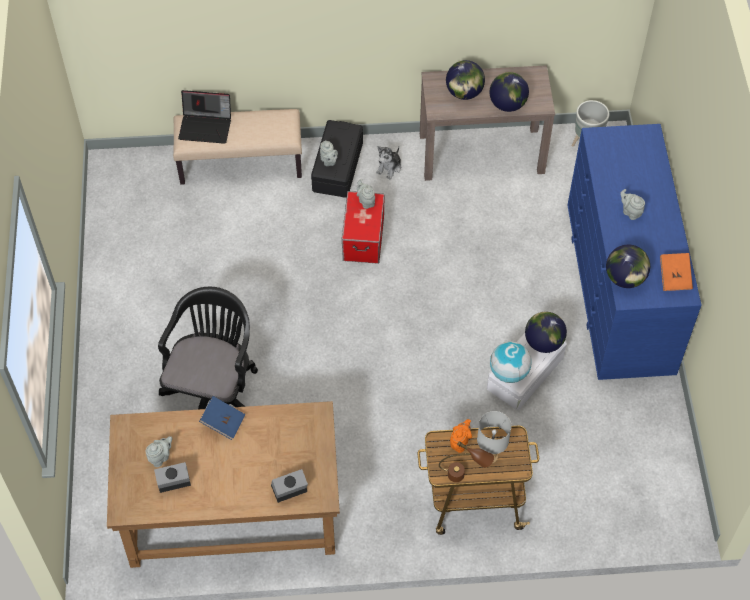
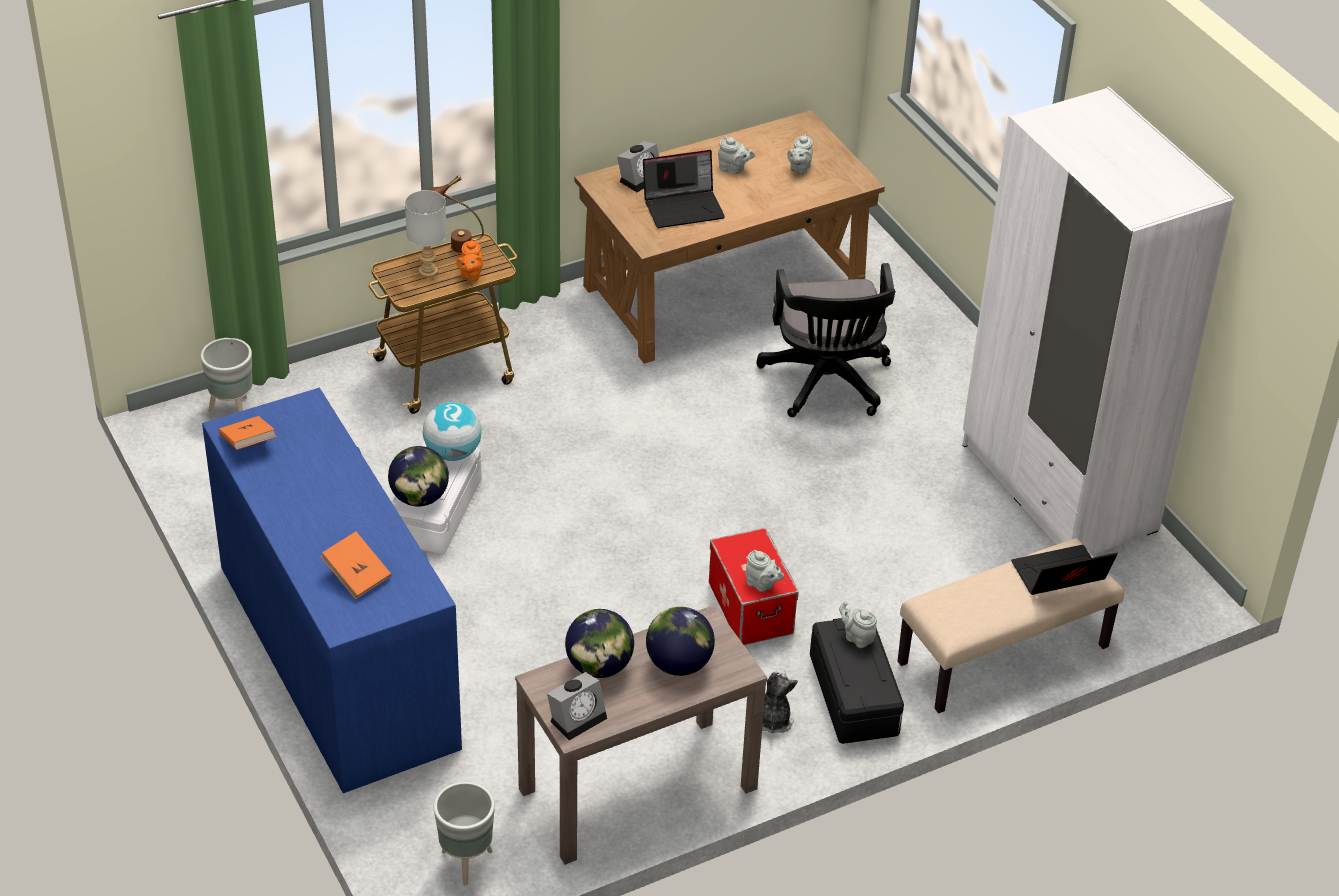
camera: 155 degrees right, 15 degrees down
alarm clock [154,462,191,493] -> alarm clock moved to [547,672,607,740]
blue book [199,396,246,440] -> none
globe [606,245,650,288] -> none
grey teapot [620,189,645,220] -> grey teapot moved to [718,137,755,174]
none -> grey planter [201,338,253,413]
none -> orange book [320,532,391,599]
none -> laptop [643,150,725,228]
none -> white wardrobe [962,86,1235,555]

